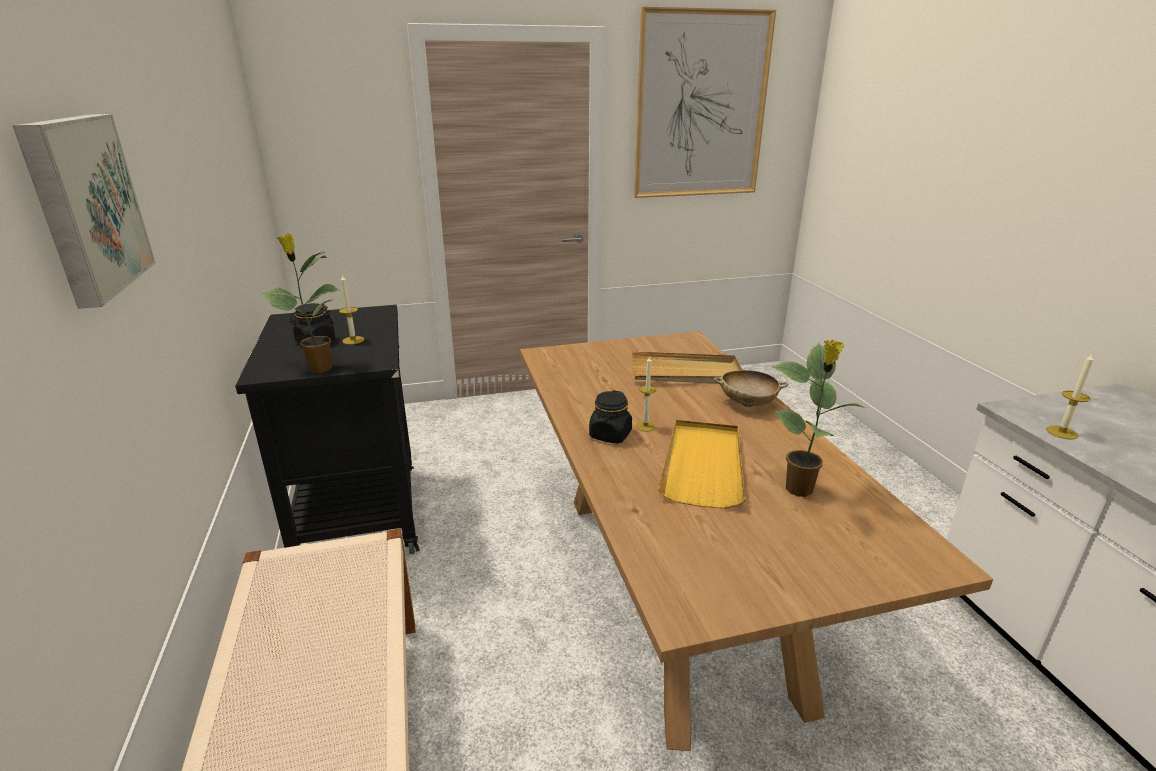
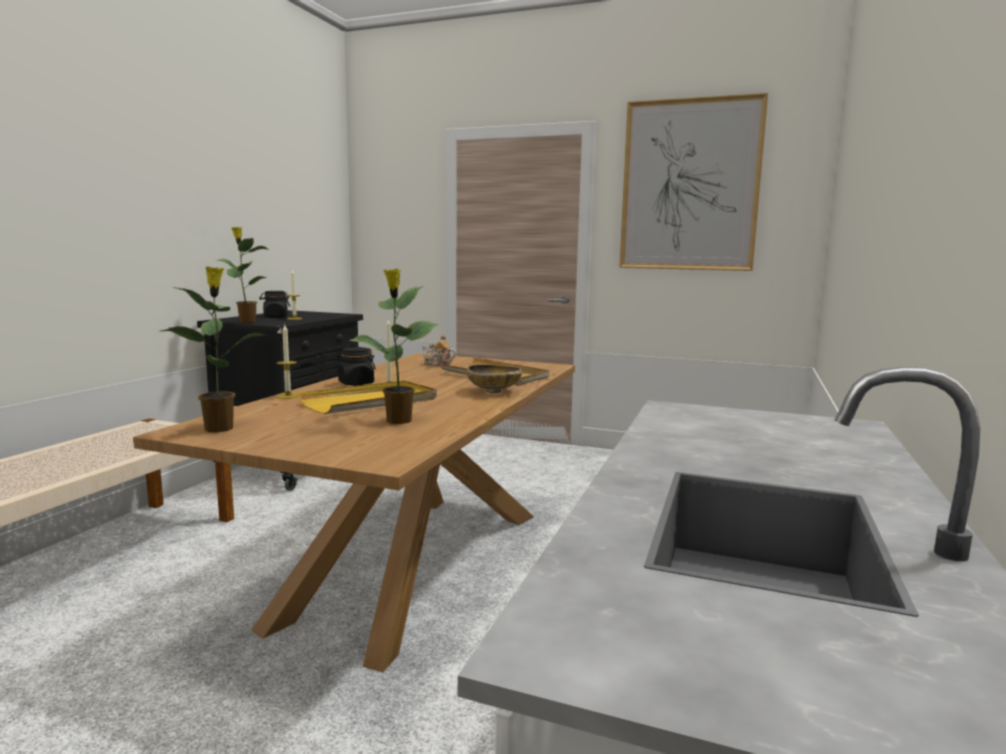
camera: 35 degrees right, 15 degrees down
picture [13,114,156,309] -> none
candle [1046,352,1094,439] -> candle moved to [276,325,298,399]
none -> potted plant [161,267,267,433]
none -> teapot [422,335,456,366]

